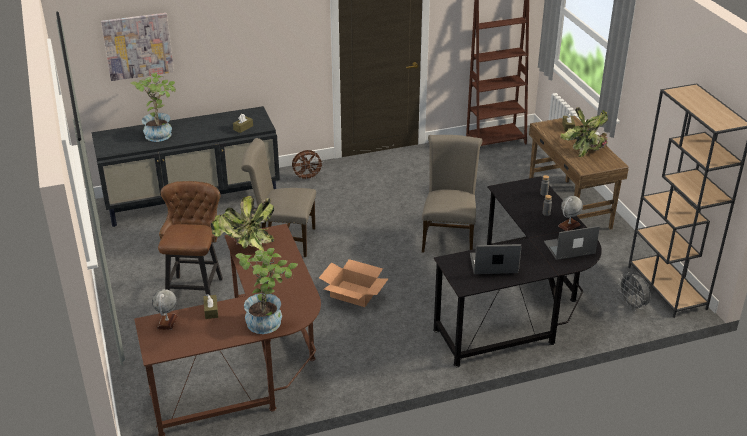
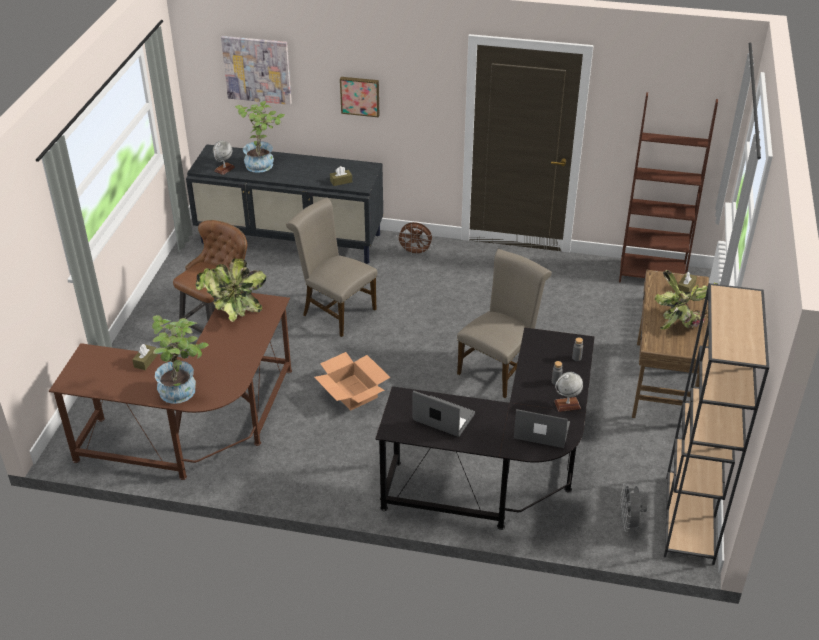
camera: 30 degrees right, 5 degrees up
globe [152,289,178,330] -> globe moved to [213,141,235,175]
none -> picture [340,77,379,117]

